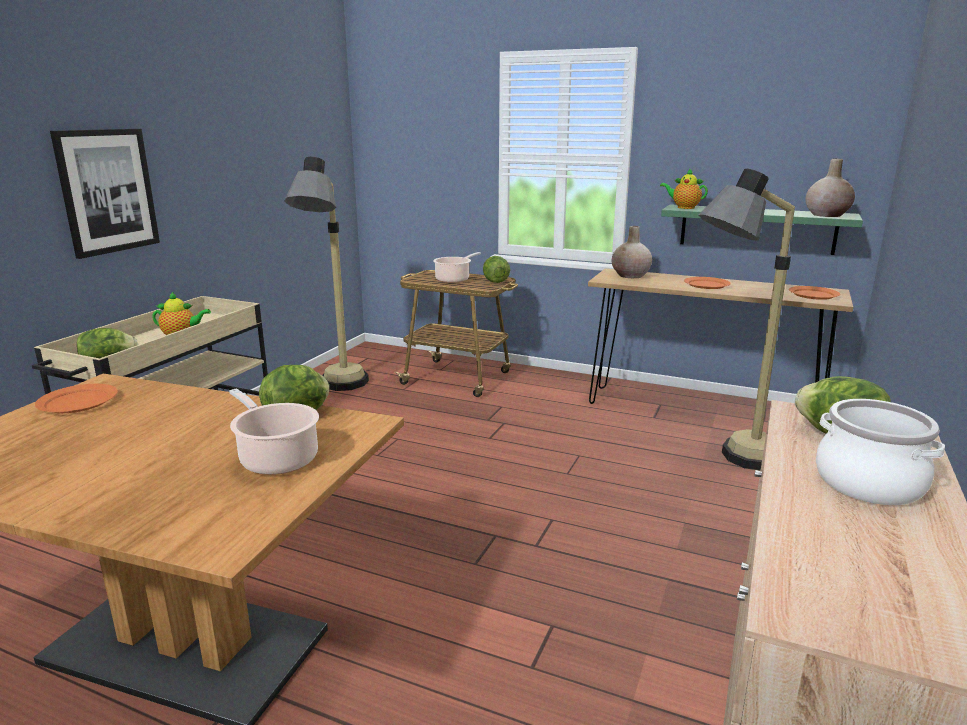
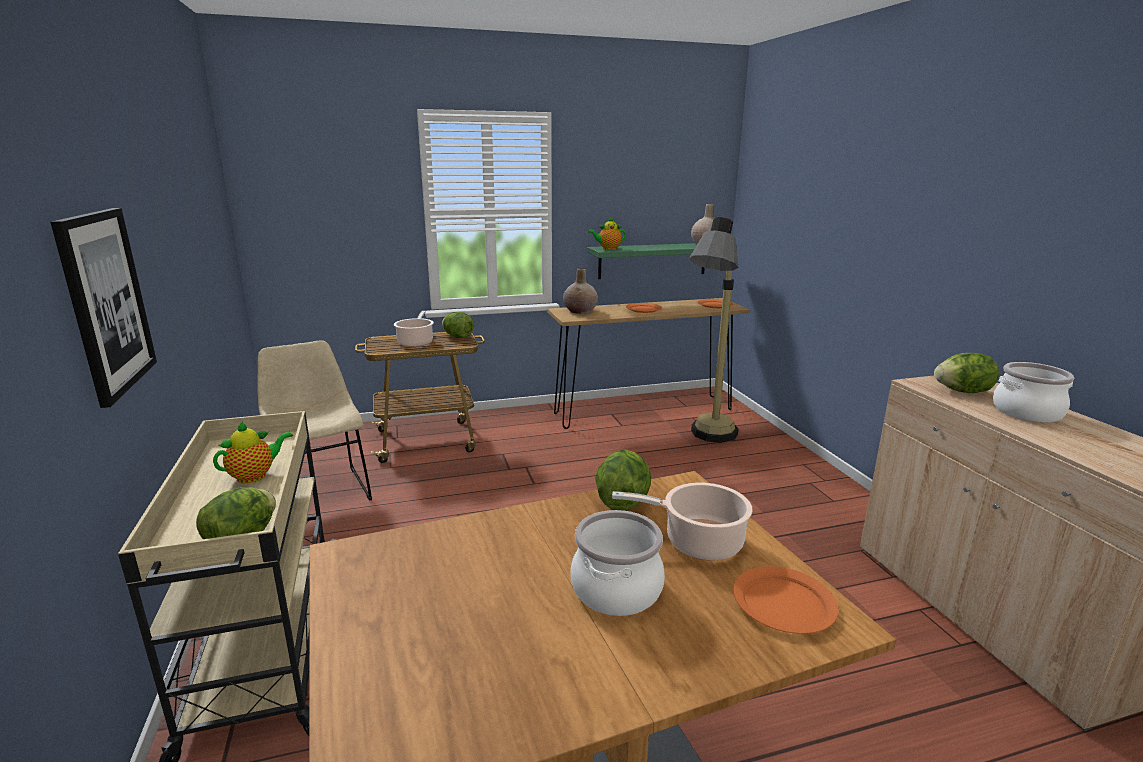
camera: 40 degrees left, 0 degrees up
orange plate [35,384,118,413] -> orange plate moved to [733,566,839,634]
floor lamp [284,156,369,391] -> beige chair [257,340,372,501]
none -> cooking pot [570,510,665,616]

